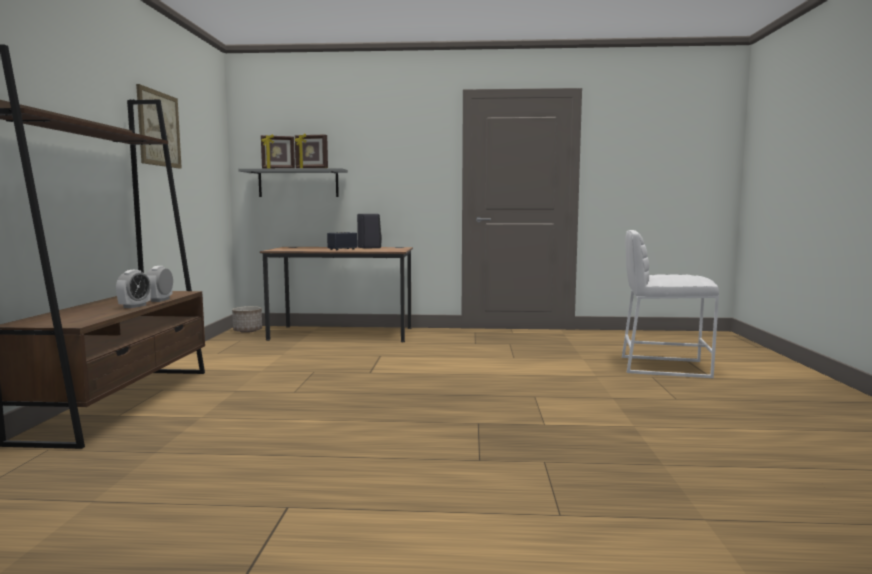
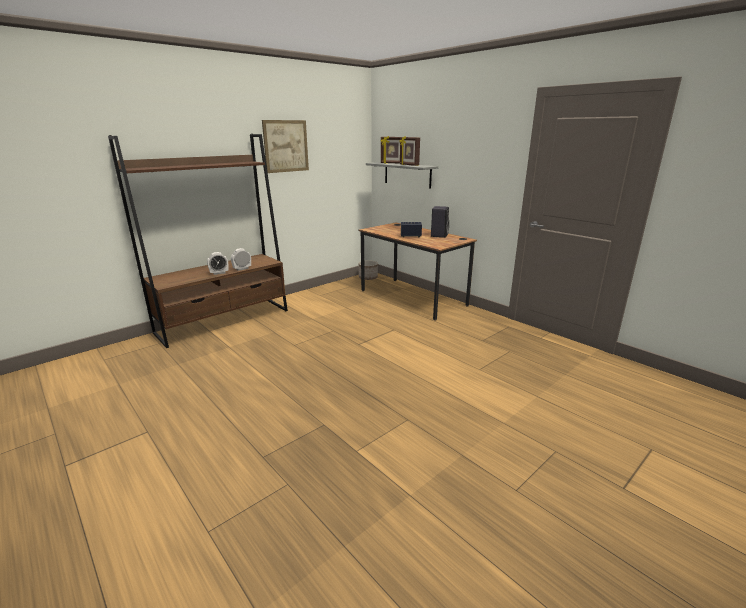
camera: 45 degrees right, 15 degrees up
white stool [622,230,719,378] -> none

